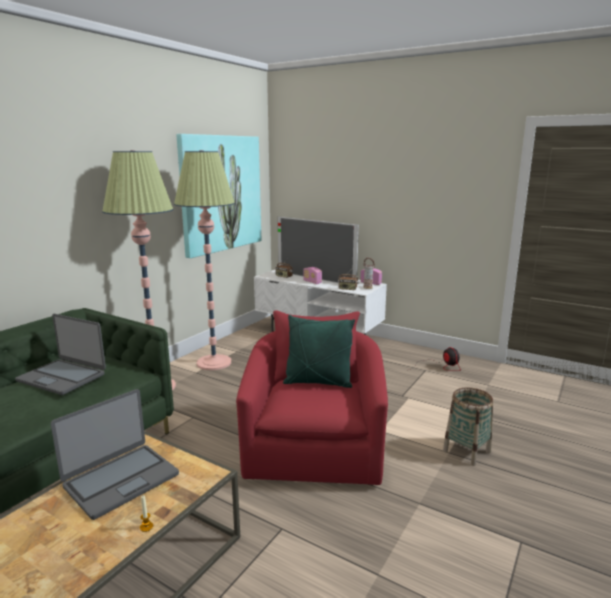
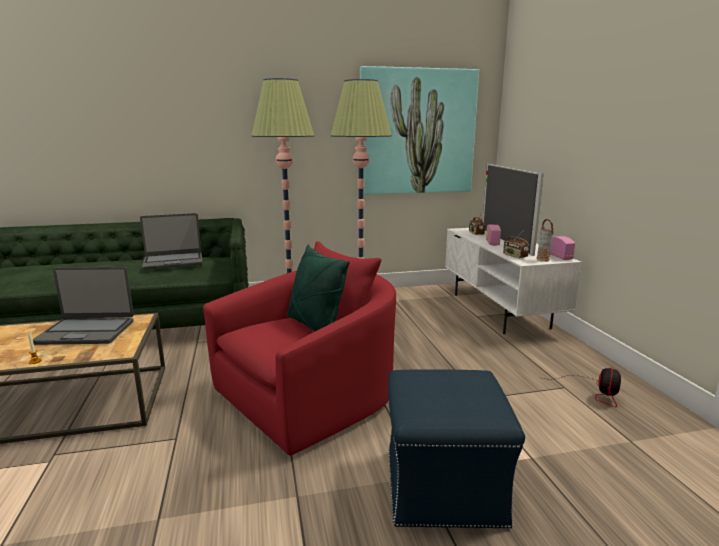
camera: 45 degrees right, 0 degrees up
laptop [15,314,106,395] -> laptop turned 90 degrees counterclockwise [140,213,203,270]
basket [443,388,493,466] -> blue ottoman [388,369,525,528]

